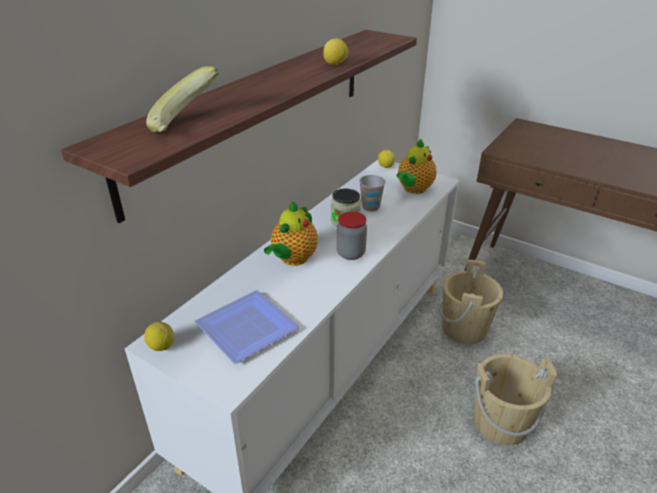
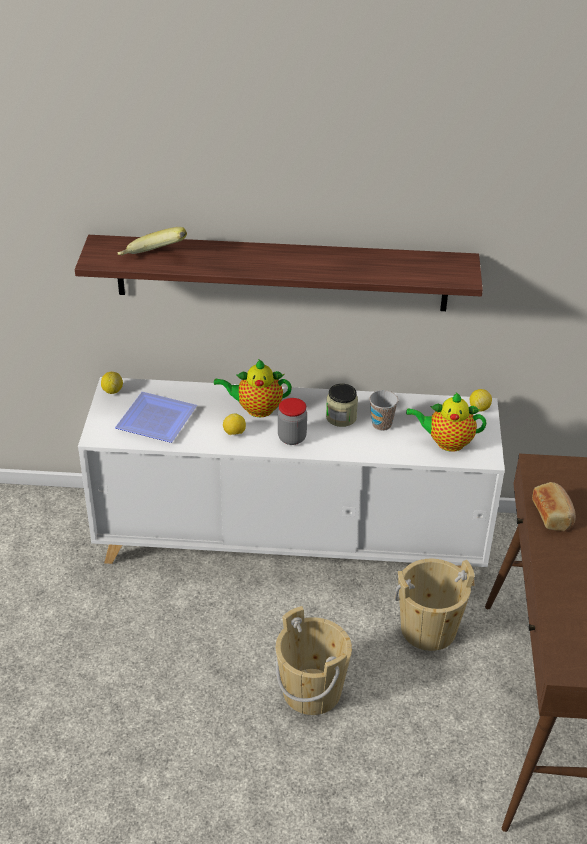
camera: 60 degrees right, 5 degrees up
lemon [323,38,349,65] -> lemon moved to [223,413,246,435]
none -> bread [532,482,576,531]

